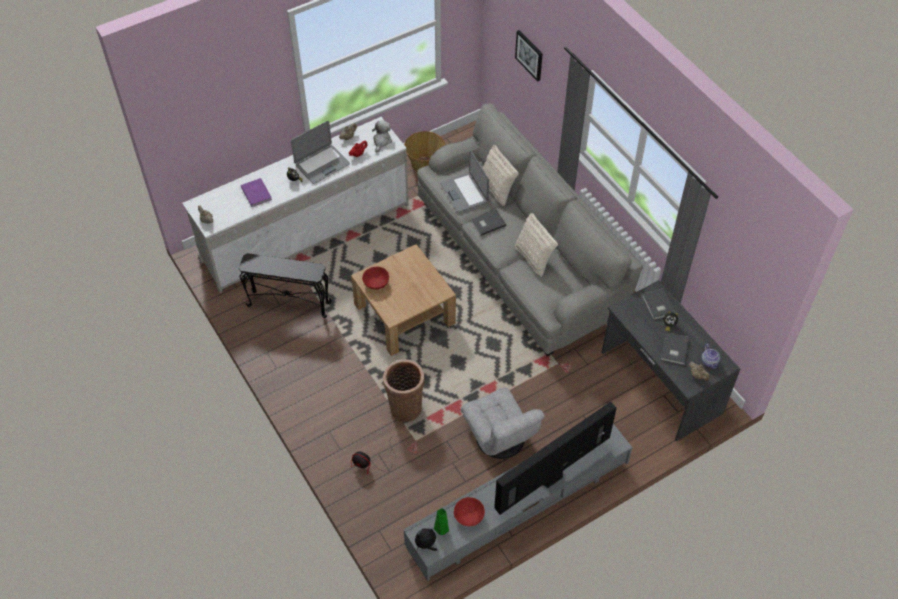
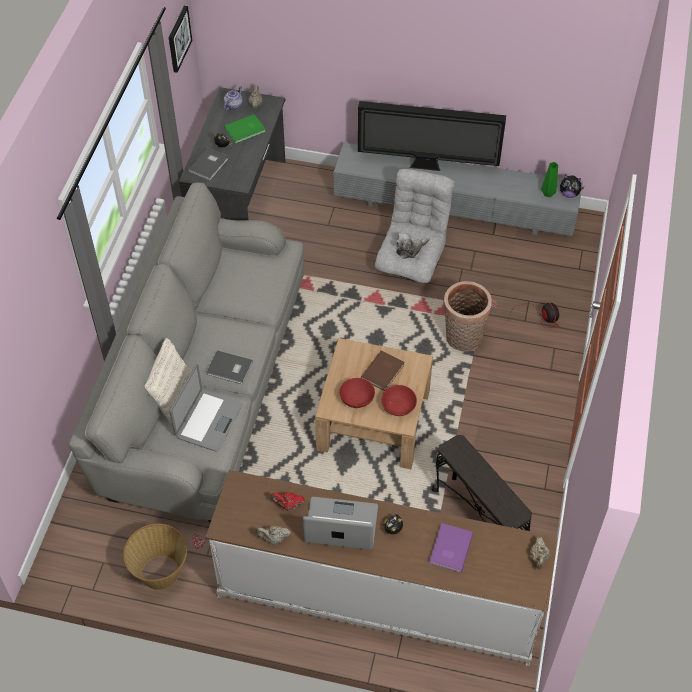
camera: 135 degrees left, 0 degrees up
white cabinet [182,117,409,293] -> brown cabinet [206,470,557,666]
plush toy [372,121,392,152] -> plush toy moved to [396,232,429,259]
red bowl [454,497,485,526] -> red bowl moved to [339,378,375,408]
picture [515,30,543,81] -> picture moved to [169,6,192,73]
beige pillow [515,213,558,277] -> none
grey book [661,332,690,365] -> green book [224,114,266,144]
none -> brown book [361,351,405,391]

